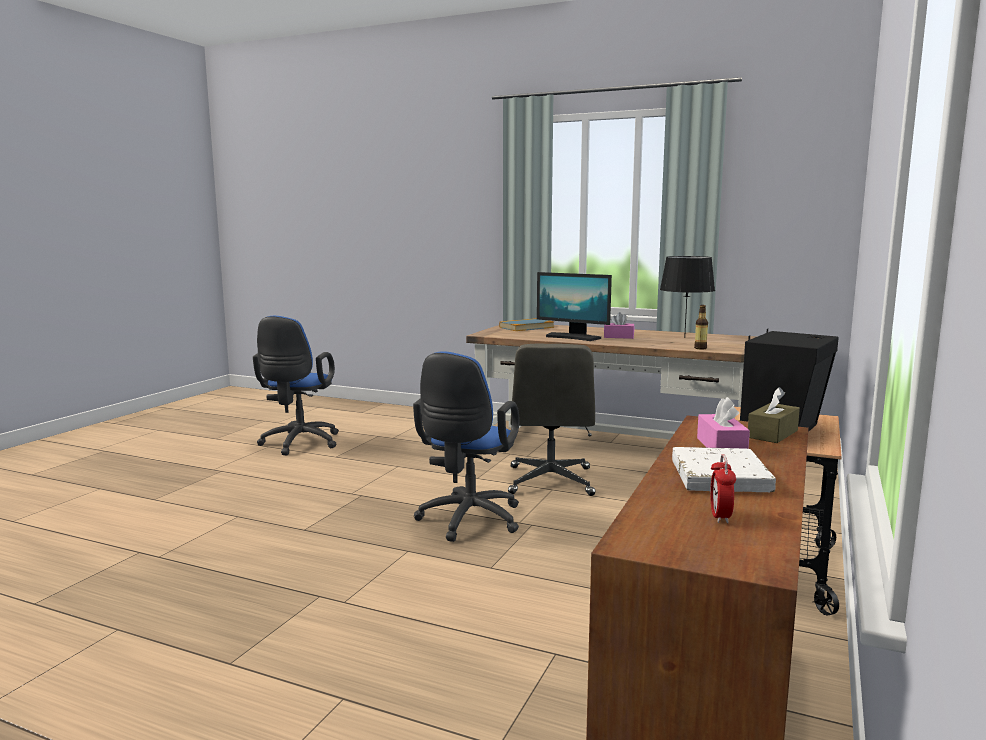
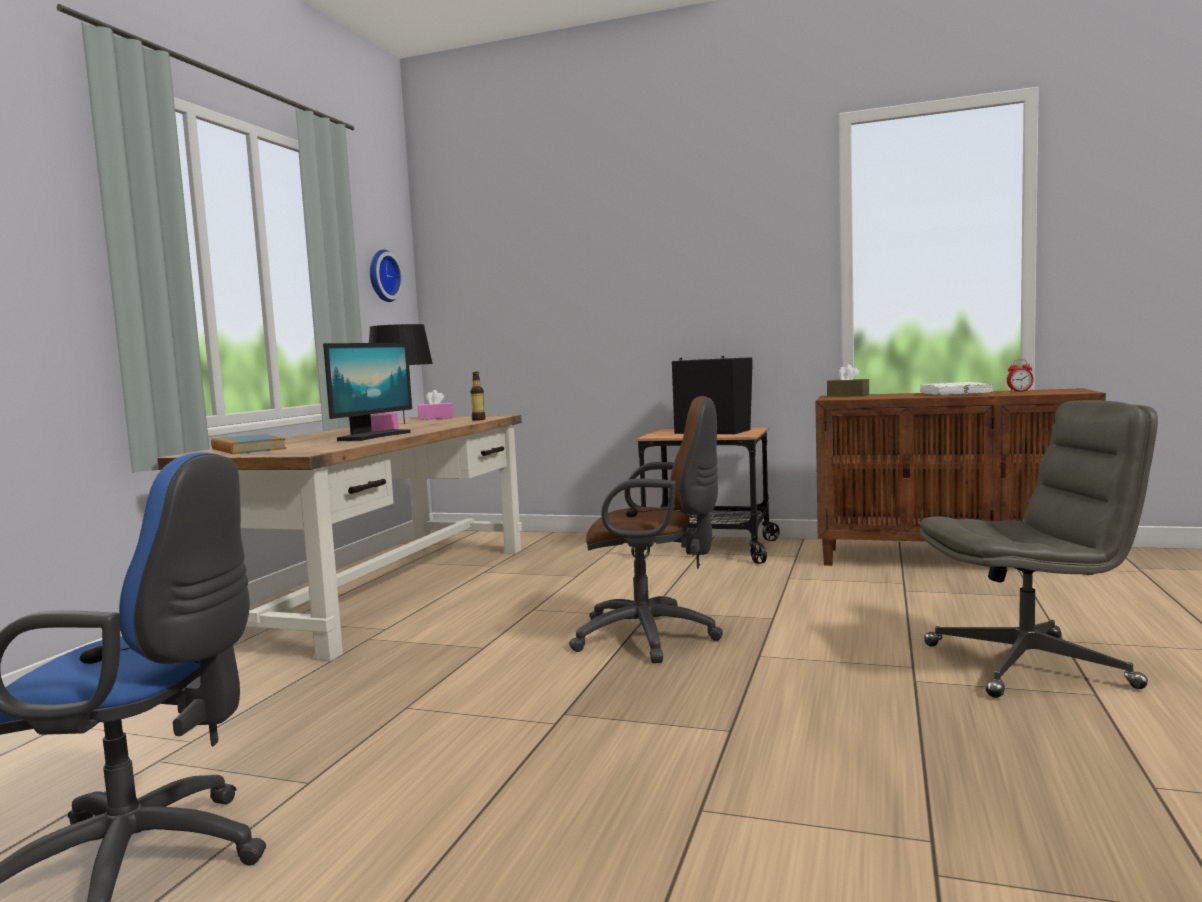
camera: 95 degrees left, 5 degrees down
blue office chair [413,351,519,542] -> brown office chair [569,396,723,663]
grey office chair [508,344,595,496] -> grey office chair moved to [920,400,1158,698]
pink tissue box [697,397,750,449] -> pink tissue box moved to [418,390,454,420]
none -> wall clock [370,250,403,302]

